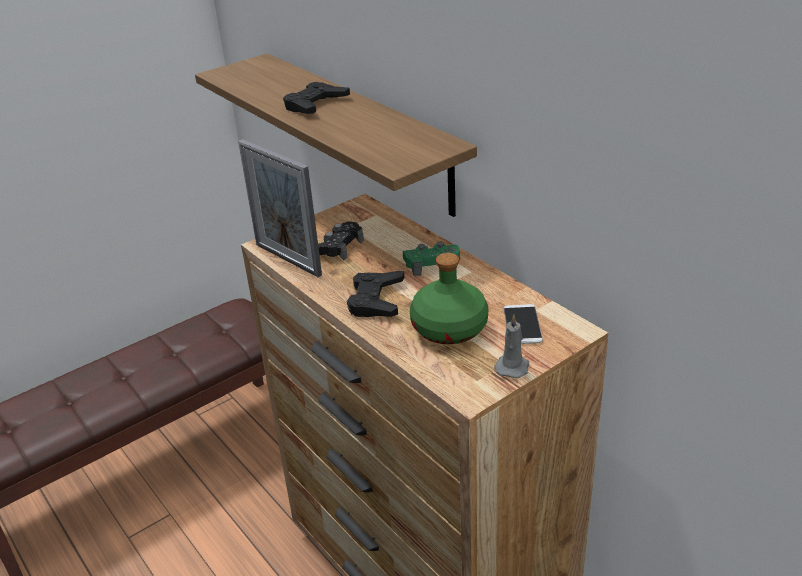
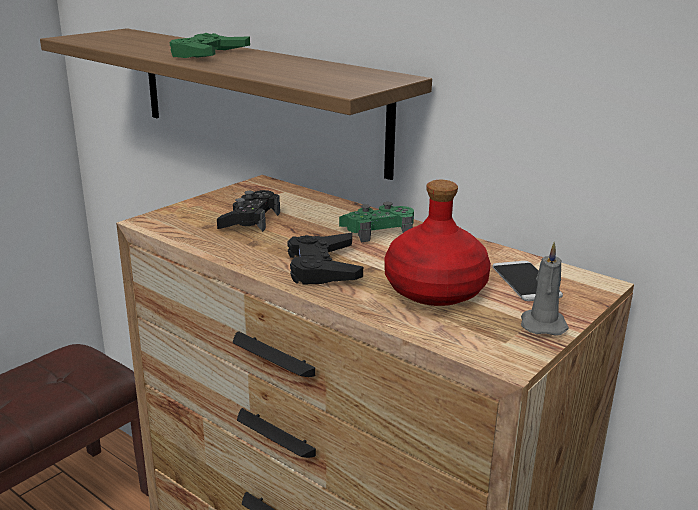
camera: 15 degrees left, 10 degrees down
picture frame [238,139,322,277] -> none
black game controller [283,82,350,114] -> green game controller [170,33,250,58]
green bottle [410,253,488,344] -> red bottle [384,180,491,306]

